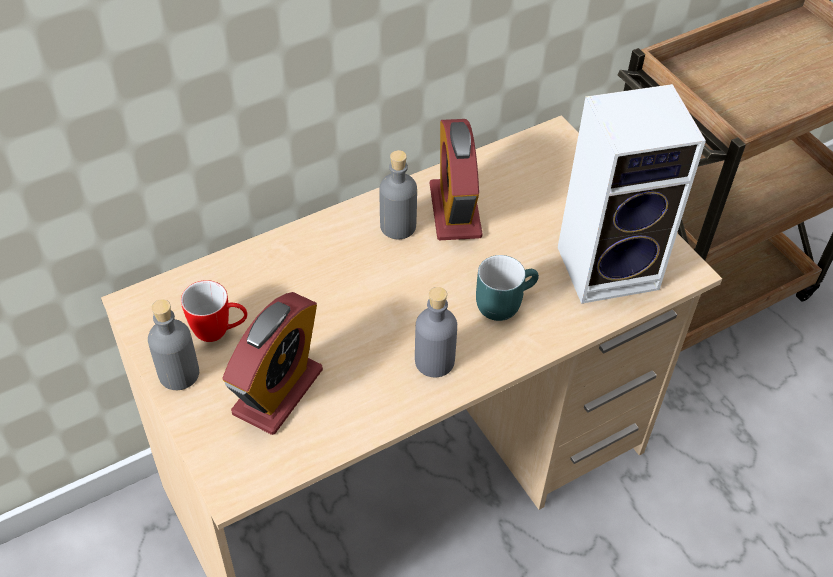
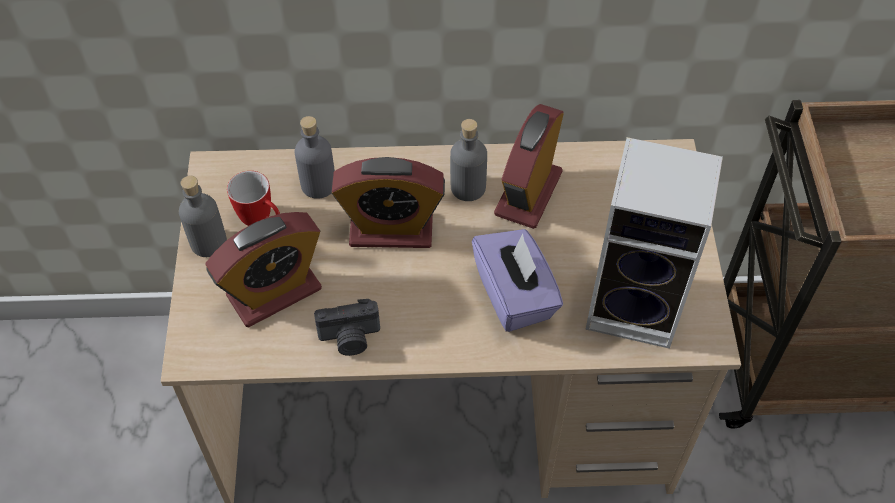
camera: 30 degrees right, 5 degrees up
grey bottle [415,287,457,377] -> grey bottle moved to [295,116,335,199]
turquoise mug [476,255,539,321] -> purple tissue box [472,229,563,332]
none -> camera [314,299,380,356]
none -> alarm clock [331,157,445,248]

